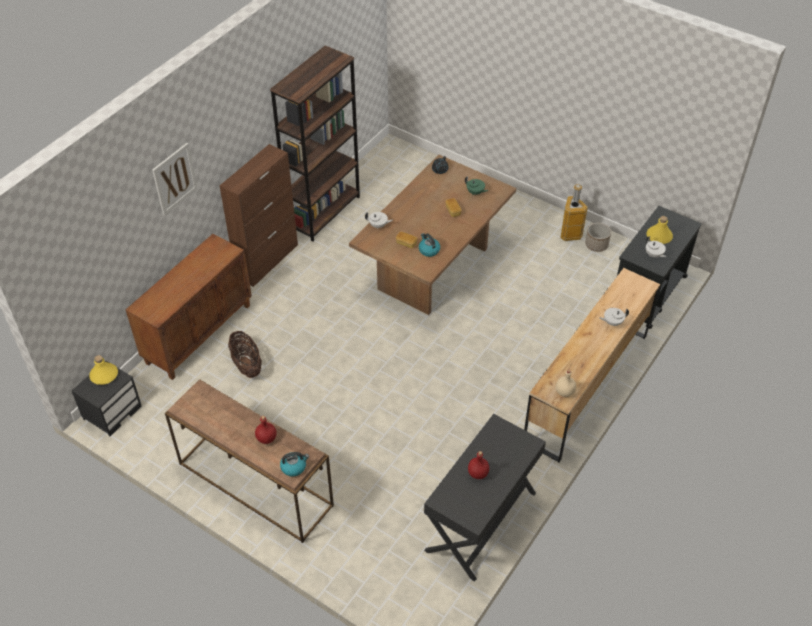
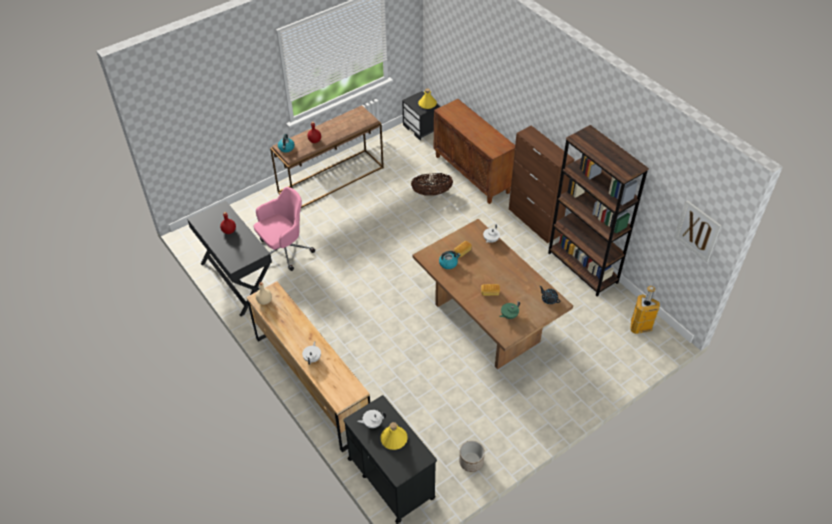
camera: 110 degrees right, 0 degrees up
picture [152,143,197,216] -> picture moved to [675,200,721,262]
trash can [560,184,588,241] -> trash can moved to [630,286,660,334]
none -> pink office chair [253,187,315,271]

